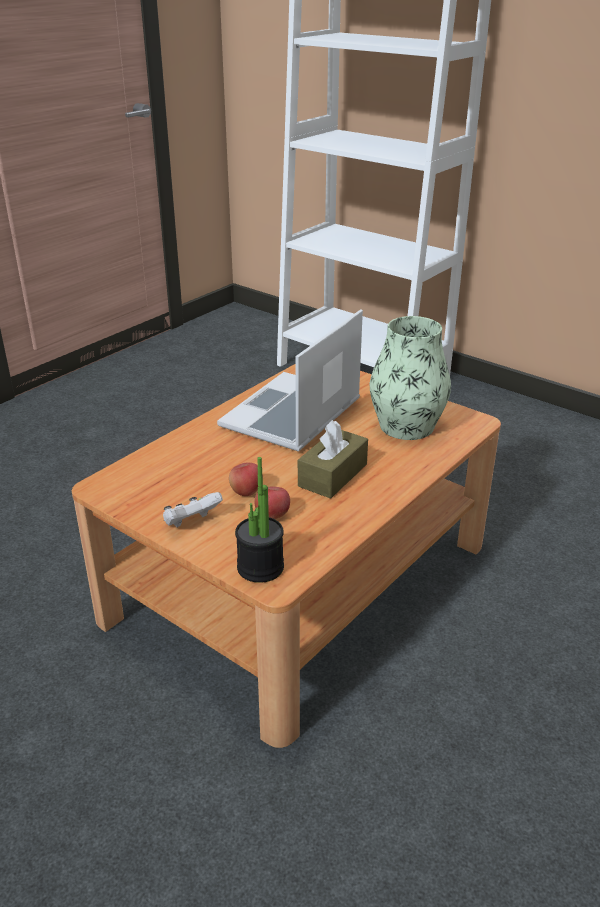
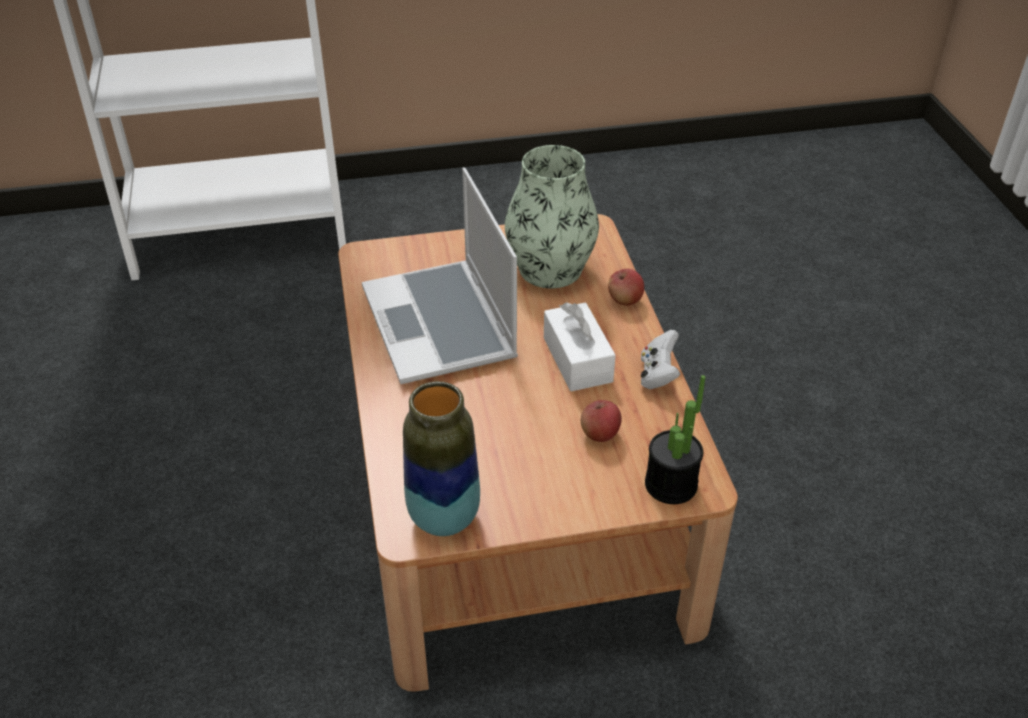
camera: 50 degrees left, 10 degrees up
white game controller [163,492,223,527] -> white game controller moved to [641,330,680,389]
apple [229,462,263,496] -> apple moved to [608,269,644,306]
brown tissue box [298,420,368,499] -> white tissue box [544,302,616,391]
none -> vase [403,381,480,536]

